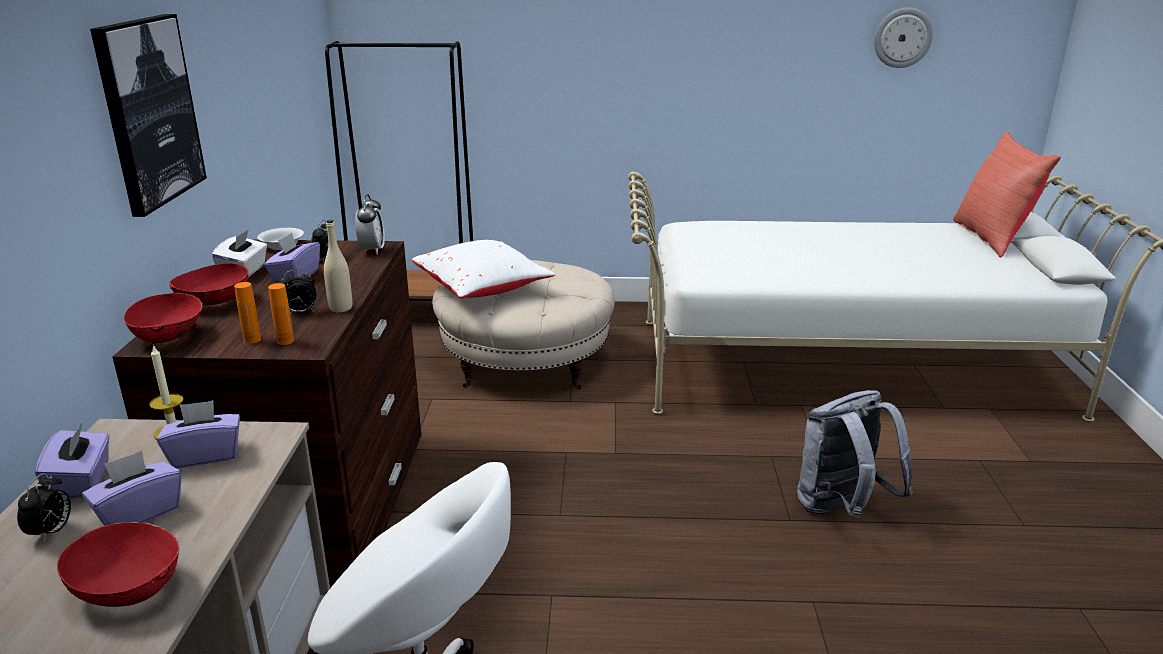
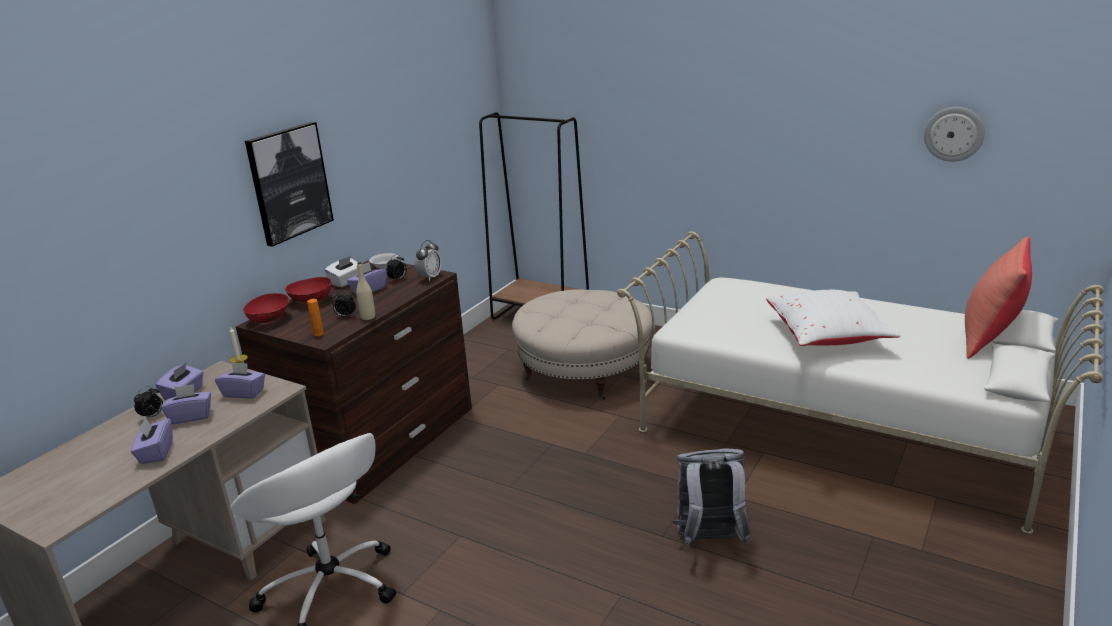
camera: 30 degrees right, 0 degrees up
red bowl [57,522,179,607] -> purple tissue box [131,418,173,464]
orange bottle [234,282,261,344] -> none
white pillow [412,240,555,298] -> white pillow moved to [766,290,901,346]

